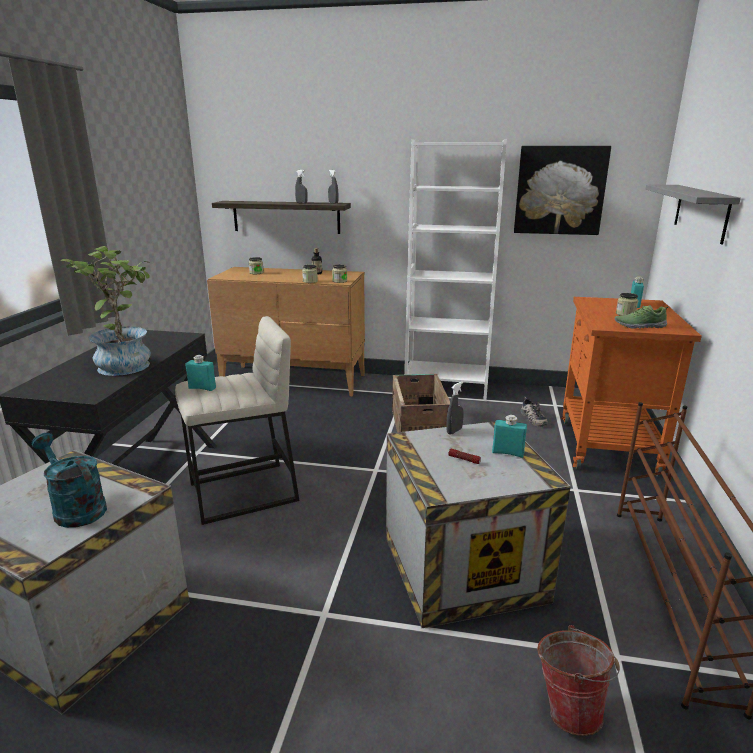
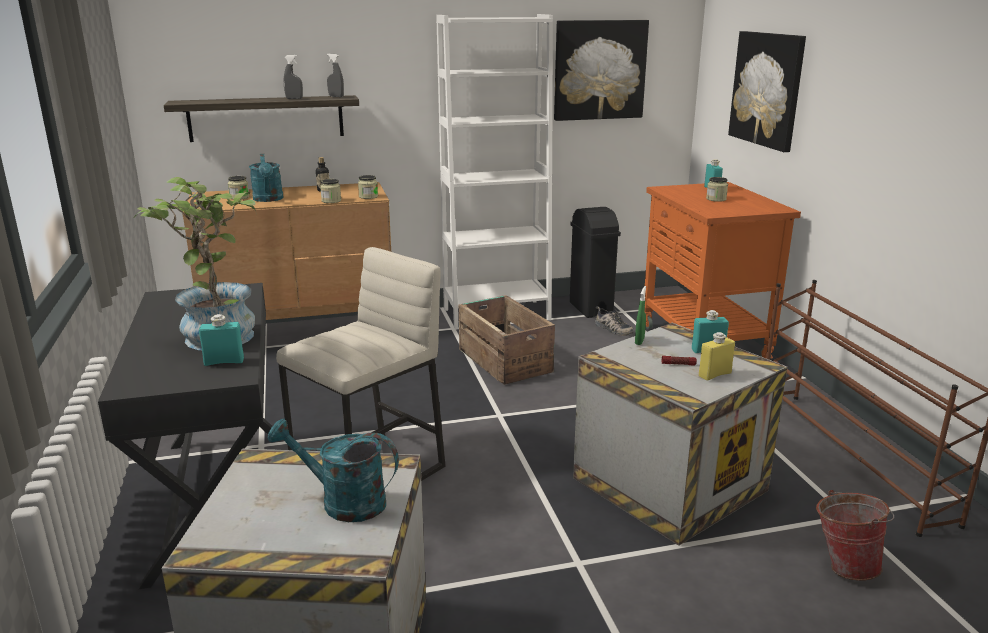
camera: 25 degrees left, 0 degrees up
turquoise bottle [186,355,216,391] -> turquoise bottle moved to [199,314,244,366]
grey spray bottle [446,382,464,434] -> green spray bottle [635,286,646,345]
shoe [615,305,669,329] -> none
grey shelf [646,184,741,244] -> picture [728,31,806,152]
none -> turquoise watering can [249,154,284,202]
none -> black trash can [570,207,621,318]
none -> yellow bottle [699,332,735,381]

